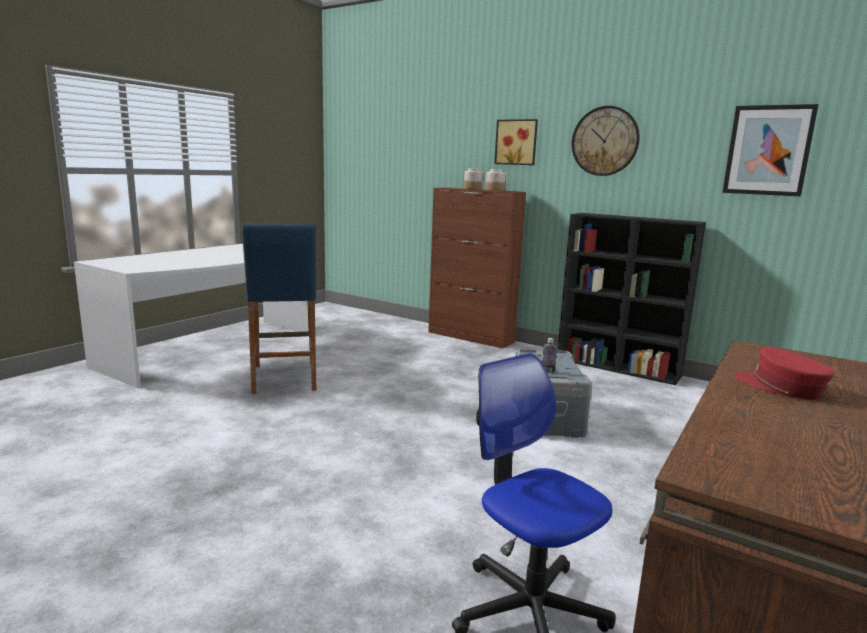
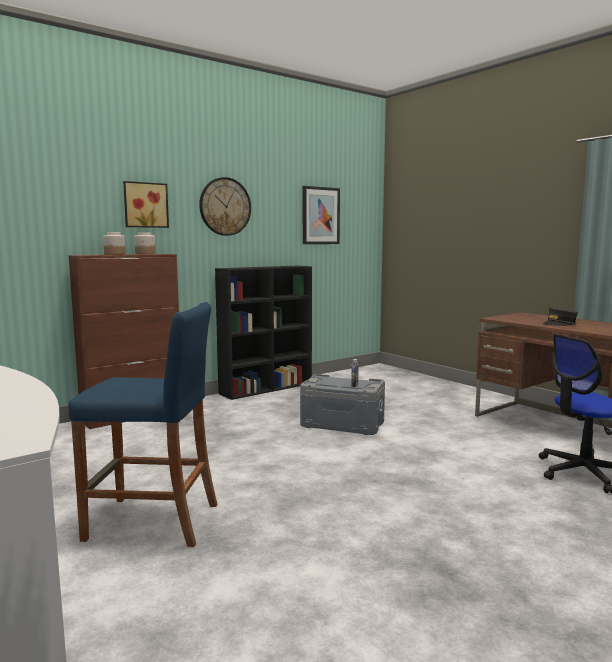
camera: 70 degrees left, 5 degrees down
red cap [734,347,835,400] -> grey cap [542,308,578,326]

